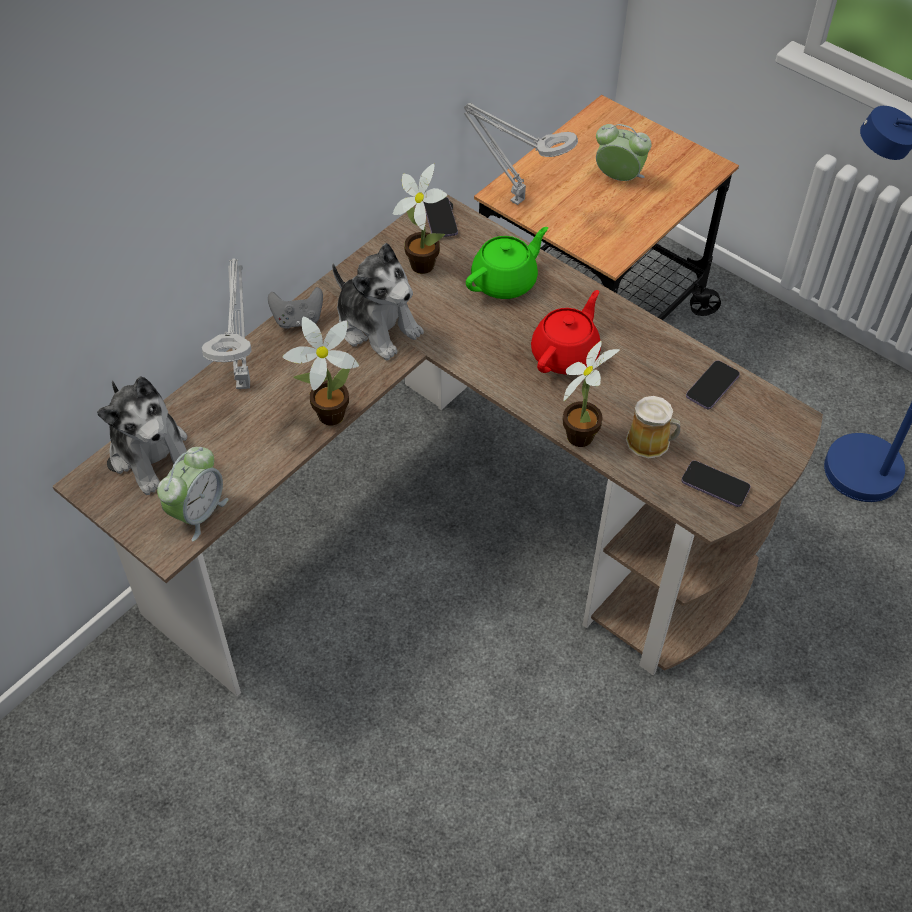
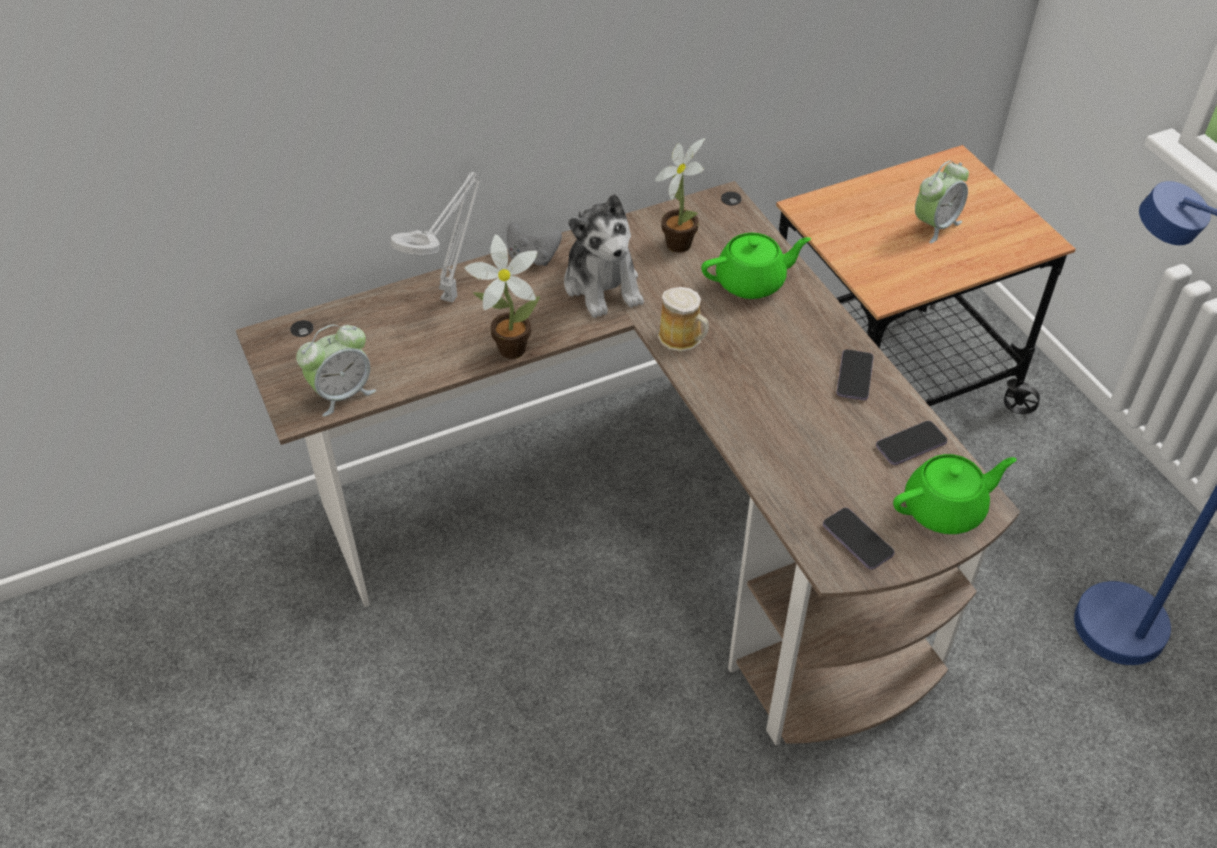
camera: 25 degrees right, 5 degrees down
plush toy [97,376,187,495] -> none
phone [423,197,458,237] -> phone moved to [837,349,874,400]
grey table lamp [464,103,578,205] -> none
red teapot [531,290,601,374] -> none
potted plant [562,341,619,447] -> none
alarm clock [596,124,652,181] -> alarm clock turned 90 degrees clockwise [915,160,969,243]
mug [626,396,680,459] -> mug moved to [658,287,709,352]
none -> green teapot [893,454,1017,534]

